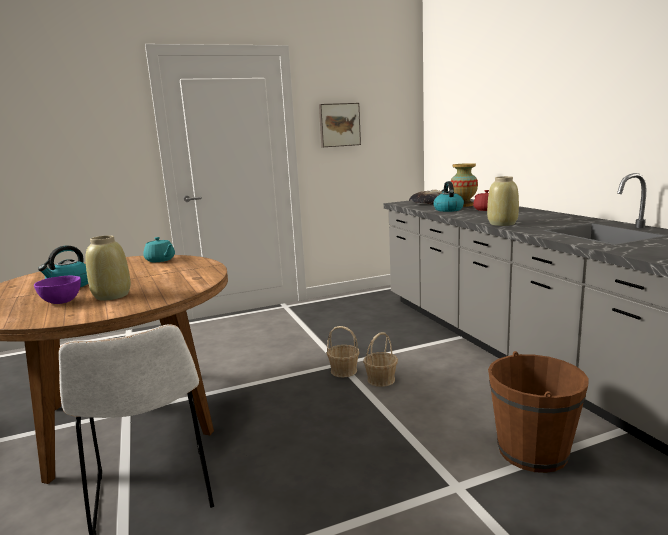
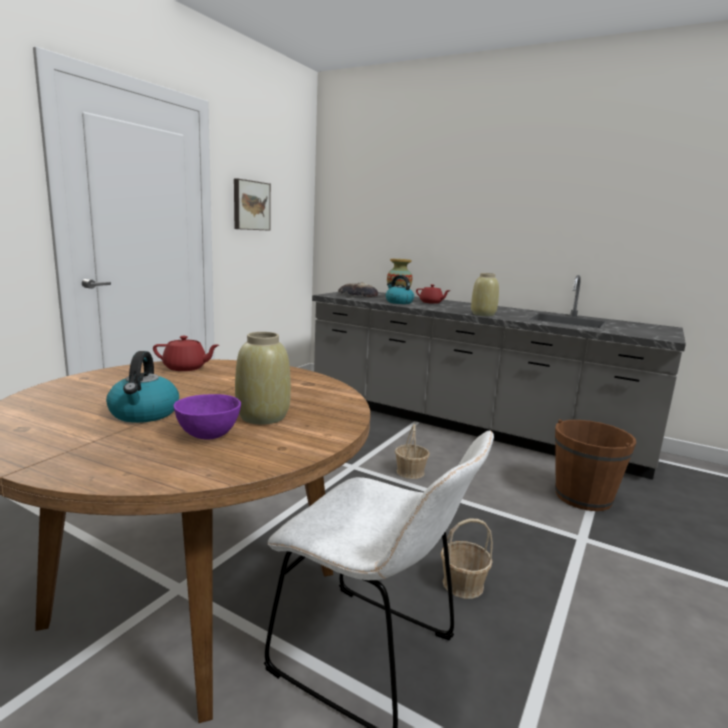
camera: 40 degrees left, 0 degrees up
turquoise teapot [143,237,175,262] -> red teapot [153,336,219,371]
basket [327,326,360,377] -> basket moved to [441,518,493,599]

